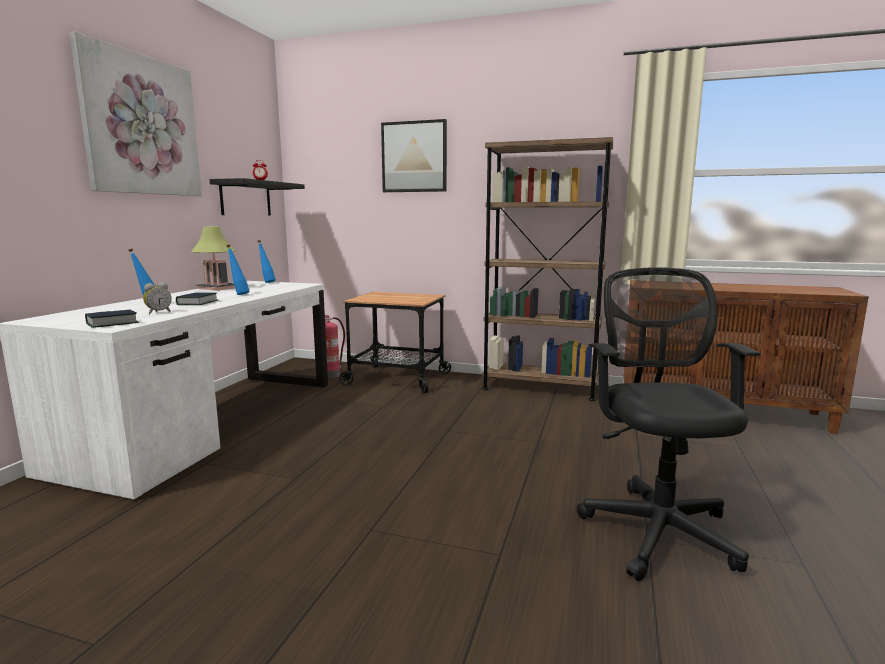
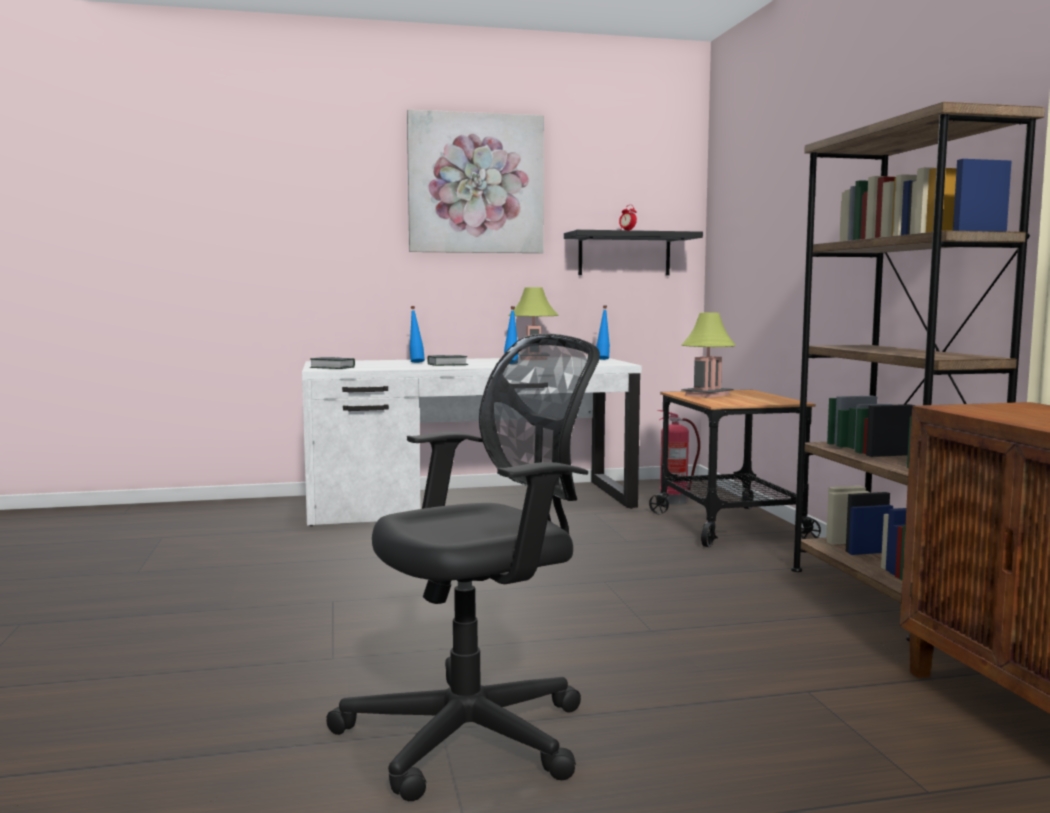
camera: 60 degrees right, 5 degrees down
alarm clock [143,282,172,314] -> none
picture [381,119,447,192] -> none
none -> table lamp [681,313,736,398]

